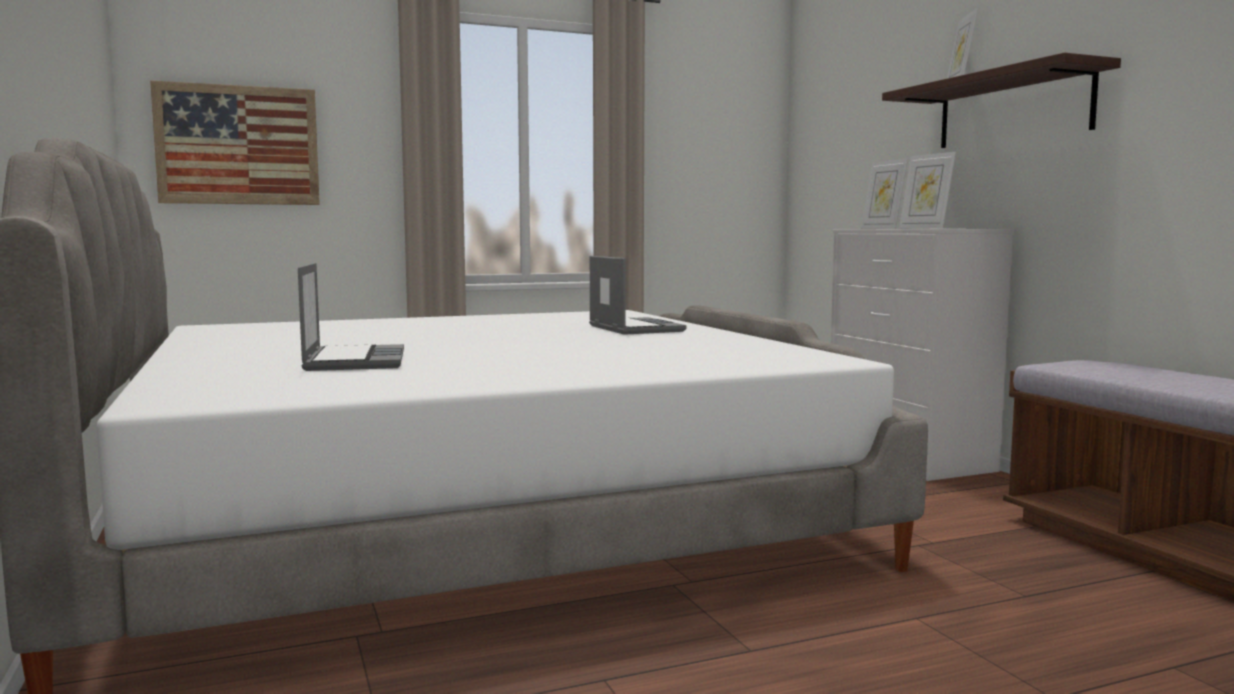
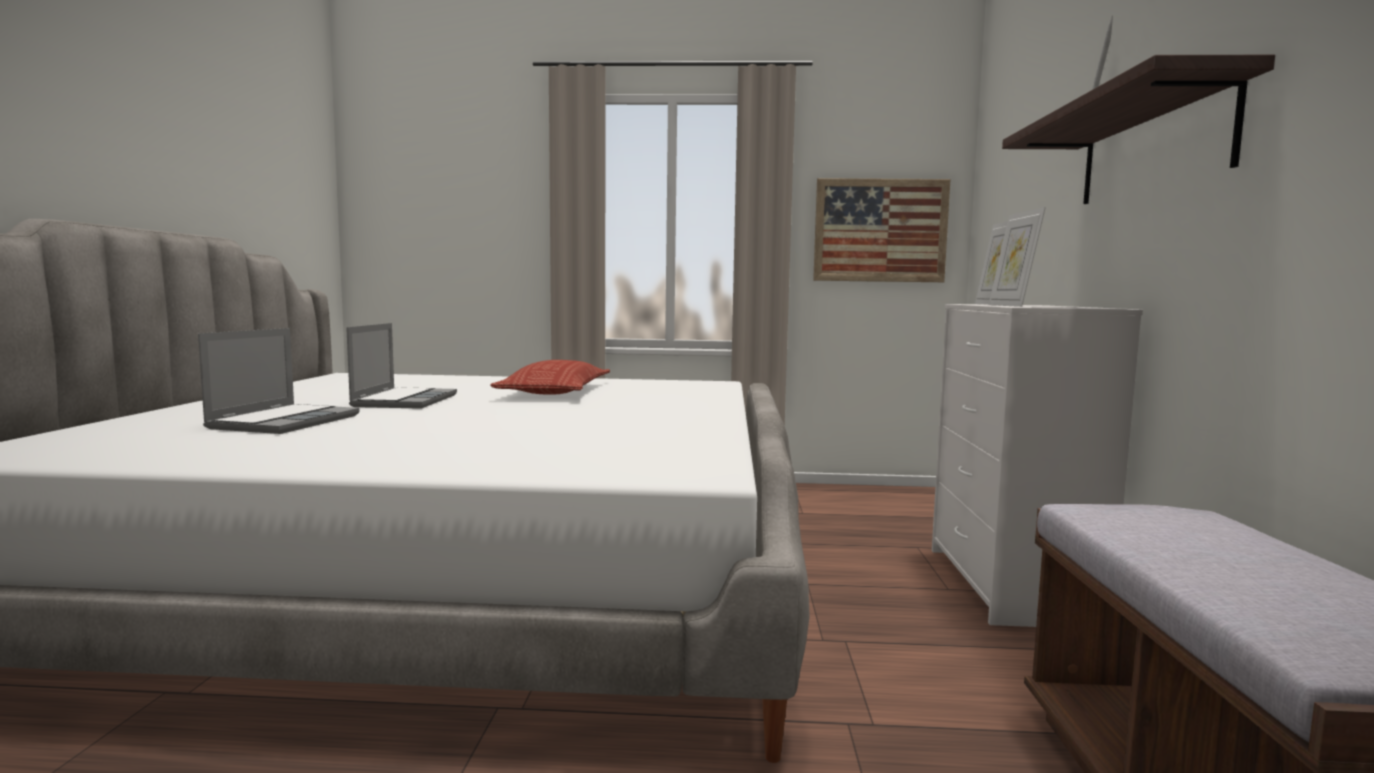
camera: 25 degrees right, 0 degrees up
picture [150,80,320,205] -> picture moved to [813,178,951,282]
laptop [589,256,687,335] -> laptop moved to [346,323,457,409]
none -> pillow [490,360,610,395]

